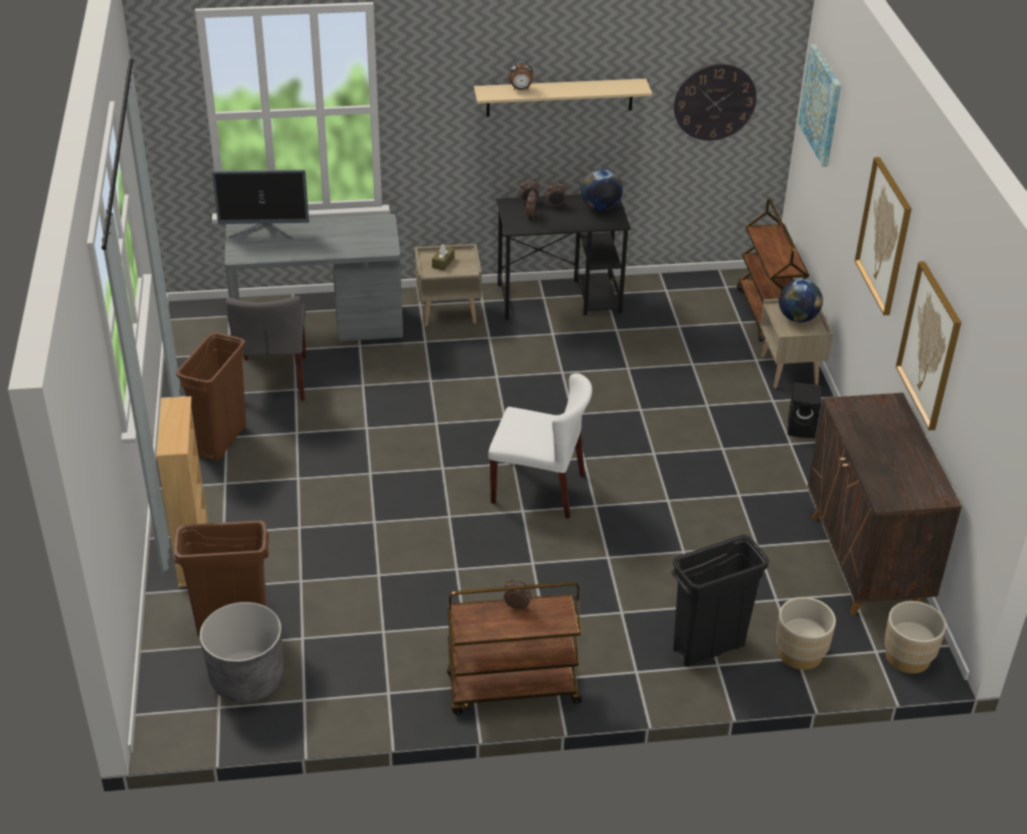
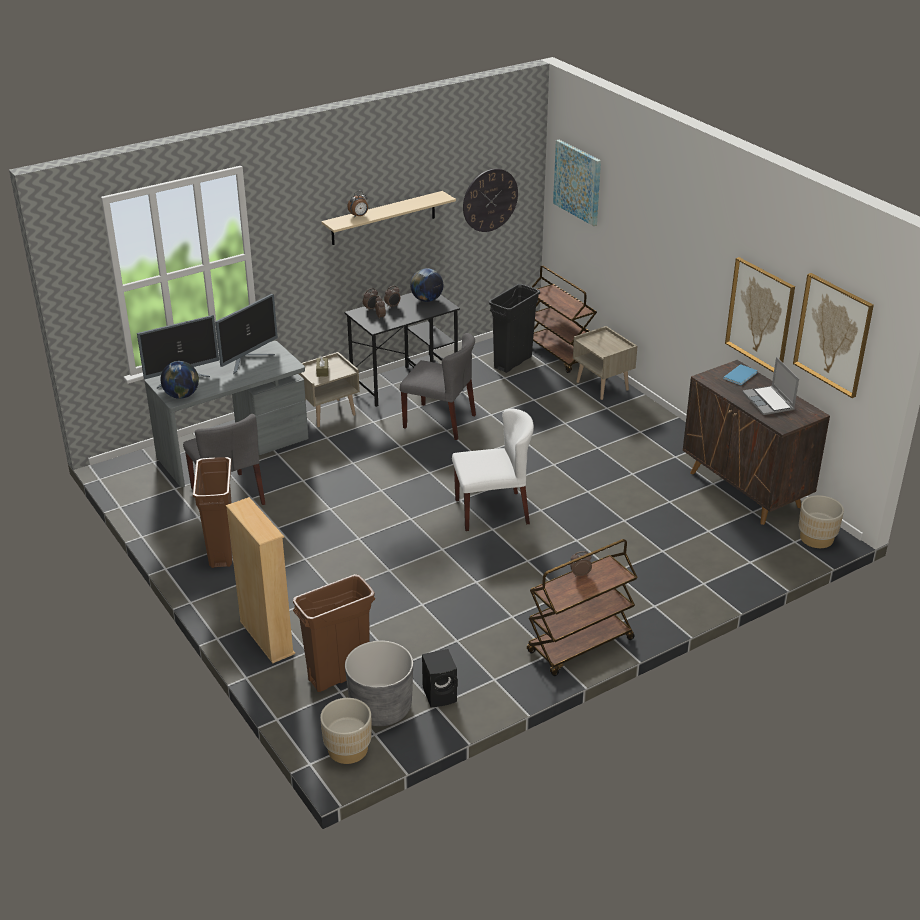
camera: 25 degrees left, 5 degrees down
black trash can [671,534,769,666] -> black trash can moved to [489,284,540,373]
beige planter [776,597,836,670] -> beige planter moved to [320,698,372,764]
globe [779,279,823,323] -> globe moved to [160,361,199,399]
black speaker [788,382,821,438] -> black speaker moved to [422,649,458,707]
picture [855,157,912,315] -> picture moved to [793,273,874,398]
none -> monitor [215,294,278,375]
none -> grey chair [400,333,476,440]
none -> blue book [723,364,757,385]
none -> laptop [742,357,799,415]

